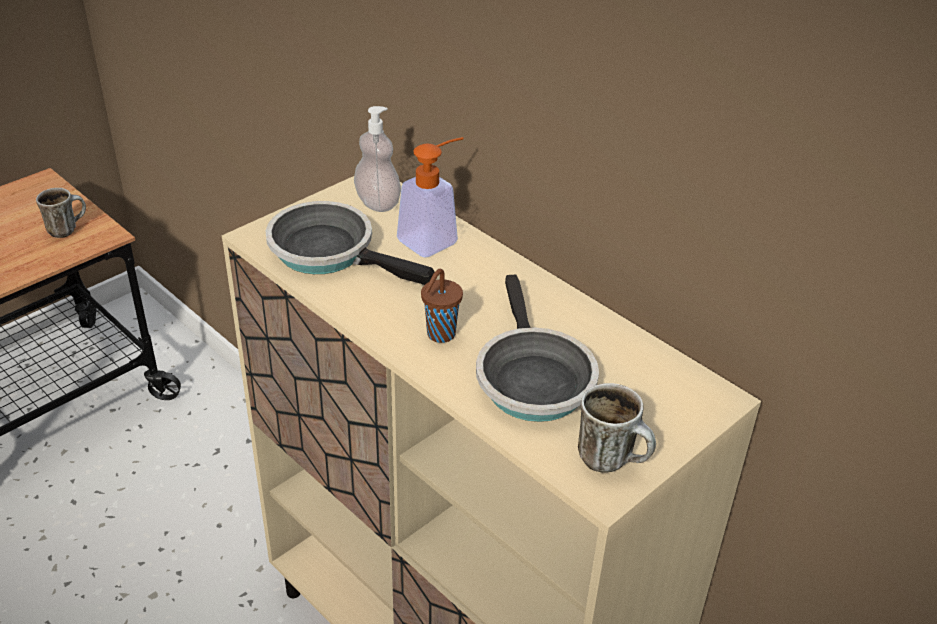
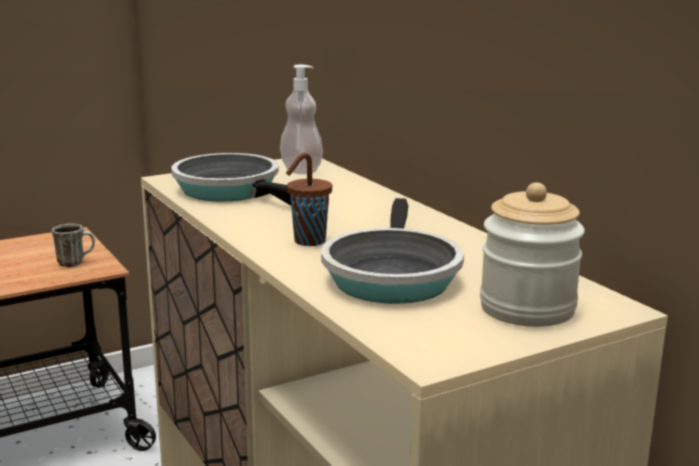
camera: 15 degrees right, 20 degrees down
soap dispenser [397,137,464,258] -> none
mug [578,383,656,473] -> none
none -> jar [480,182,585,327]

